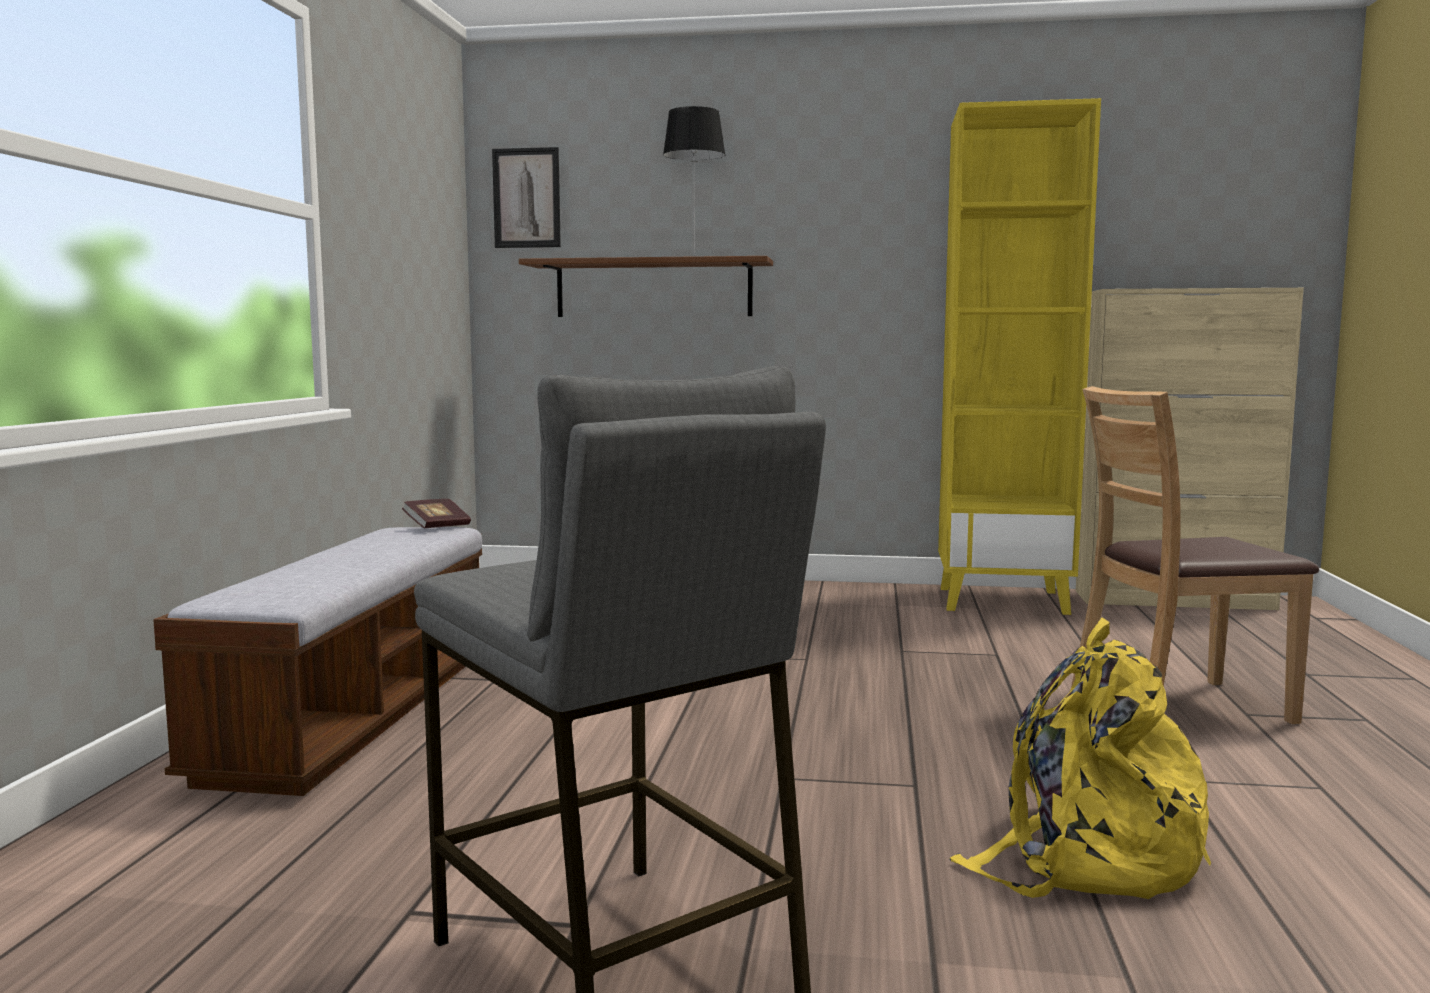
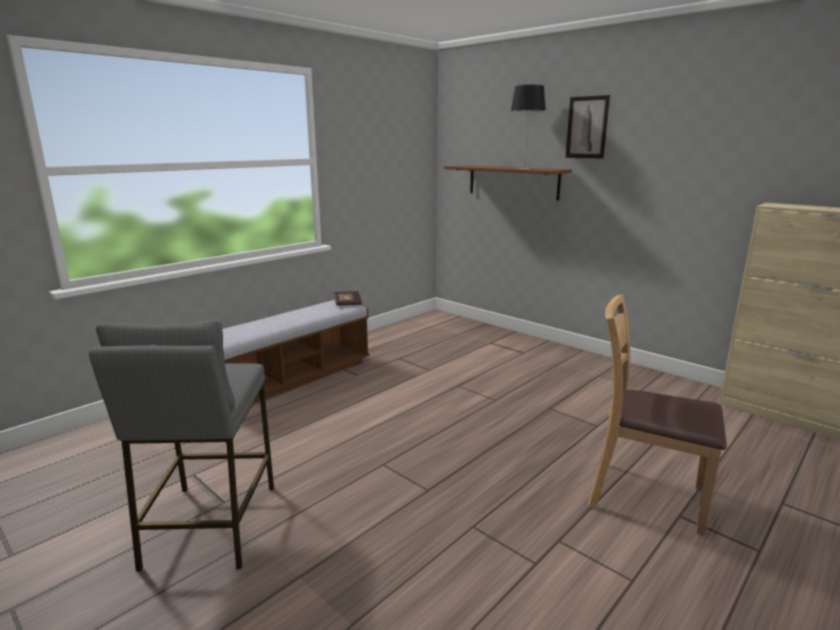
camera: 35 degrees right, 10 degrees up
picture [492,147,561,248] -> picture moved to [565,95,610,159]
yellow bookcase [938,98,1101,615] -> none
yellow backpack [949,617,1211,899] -> none

